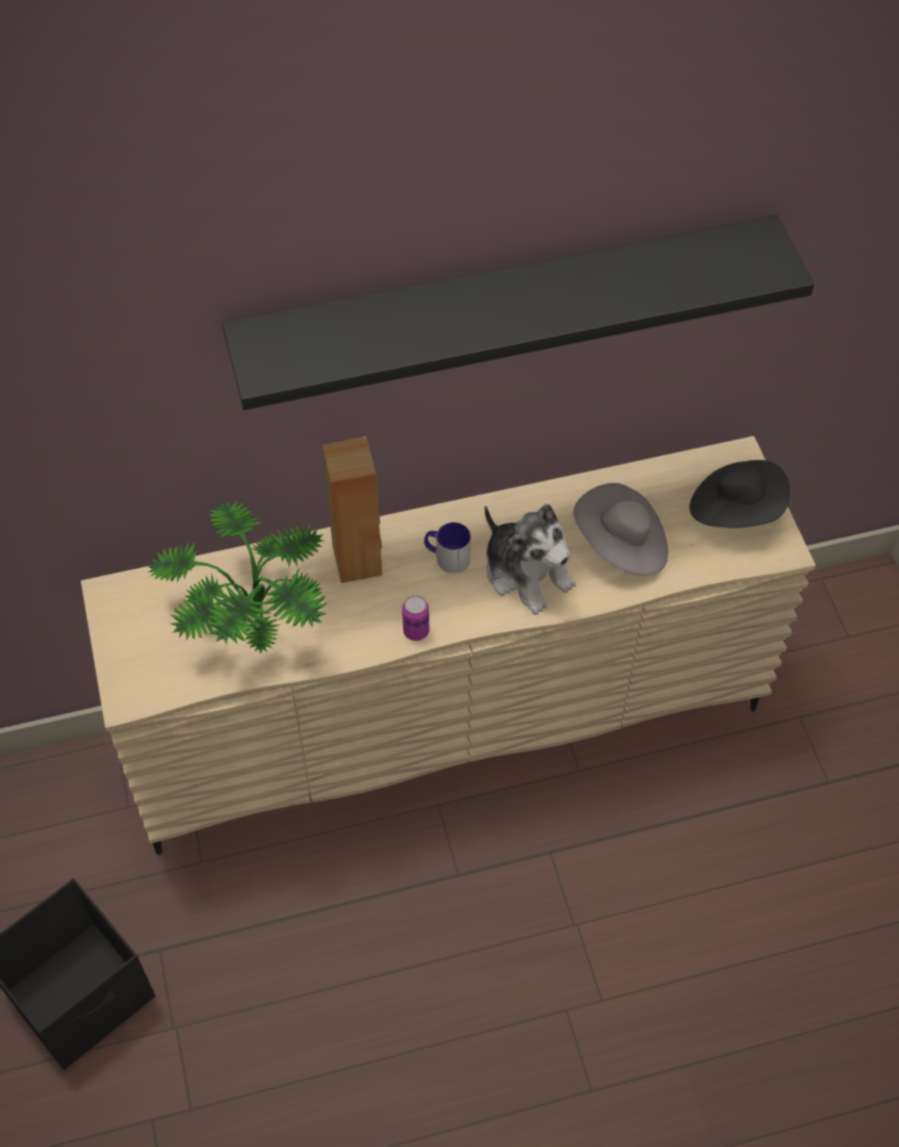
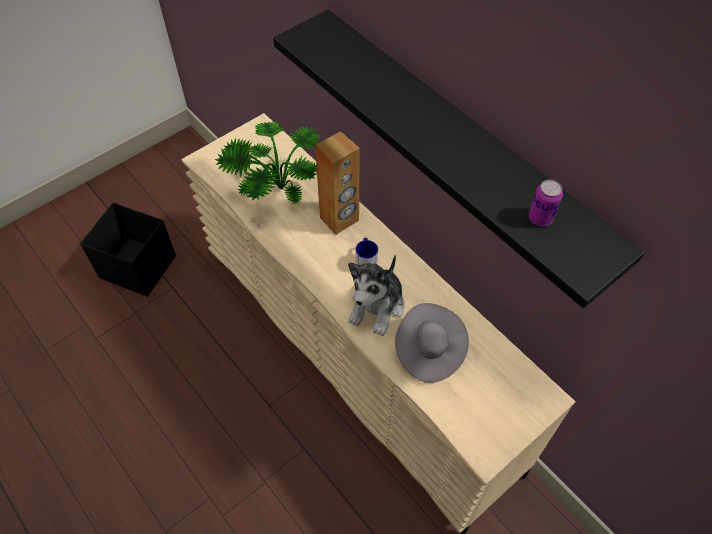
camera: 65 degrees right, 0 degrees up
can [402,595,429,641] -> can moved to [529,180,563,226]
black hat [689,460,790,528] -> none

